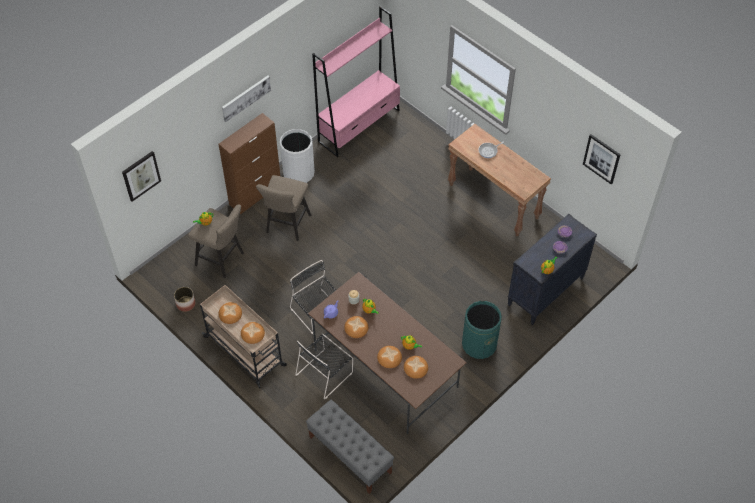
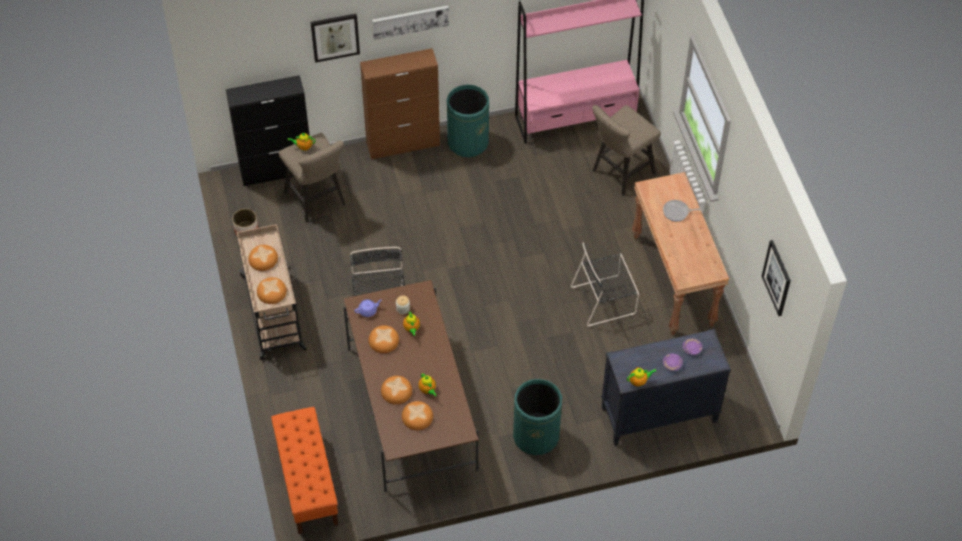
camera: 30 degrees right, 0 degrees up
picture [122,151,161,202] -> picture moved to [310,14,360,63]
beige stool [256,175,311,241] -> beige stool moved to [592,105,661,196]
white trash can [280,129,315,183] -> green trash can [447,85,489,157]
black chair [295,334,353,399] -> black chair moved to [571,242,639,327]
grey bench [306,400,394,494] -> orange bench [271,407,338,534]
none -> black cabinet [226,75,310,186]

